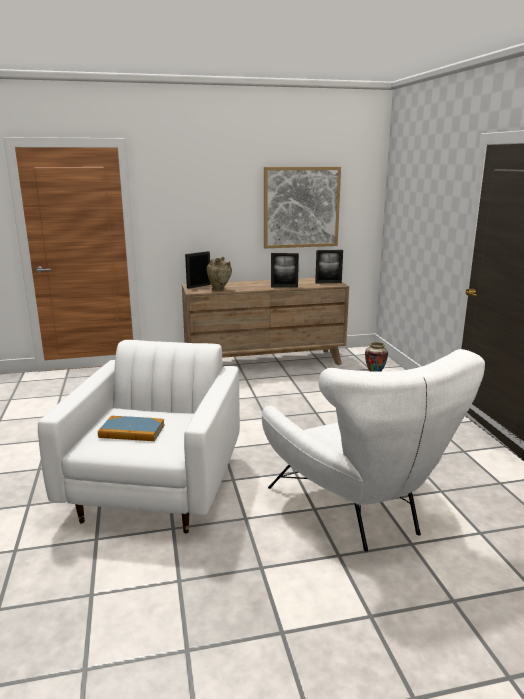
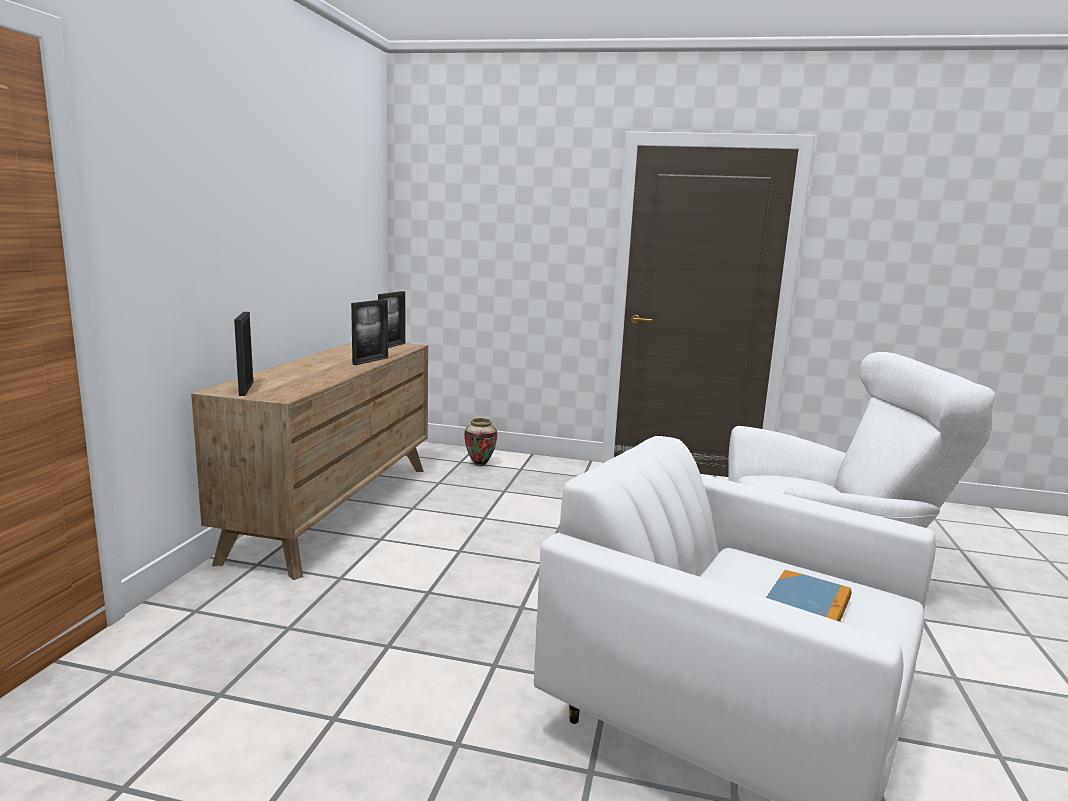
camera: 65 degrees left, 5 degrees down
beige vase [207,257,232,291] -> none
picture [264,167,341,248] -> none

